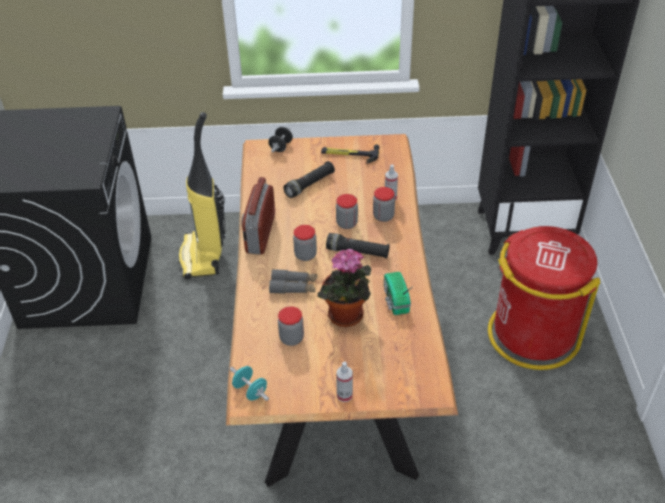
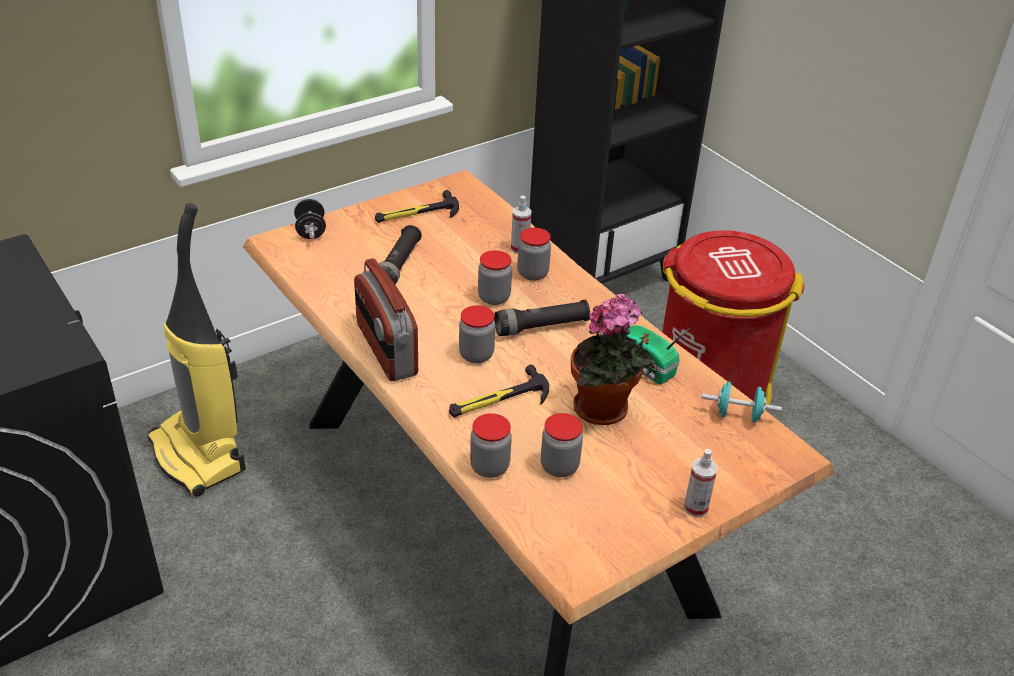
camera: 35 degrees left, 5 degrees down
turquoise dumbbell [230,366,269,401] -> turquoise dumbbell moved to [701,382,782,423]
grey binoculars [269,269,317,294] -> hammer [449,365,549,418]
none -> jar [470,413,512,478]

